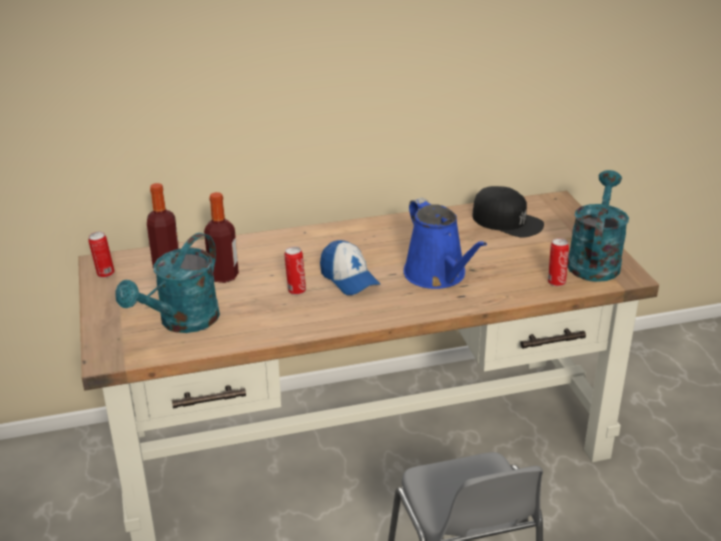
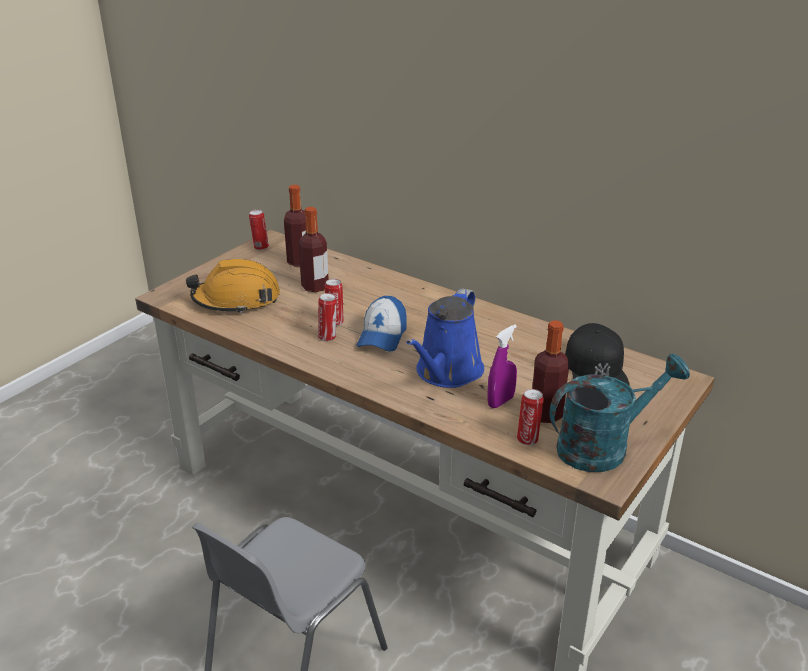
camera: 50 degrees right, 0 degrees up
turquoise watering can [115,233,220,333] -> orange hard hat [186,259,280,314]
none -> can [318,293,337,341]
none -> purple spray bottle [487,325,517,408]
none -> bottle [532,320,569,423]

